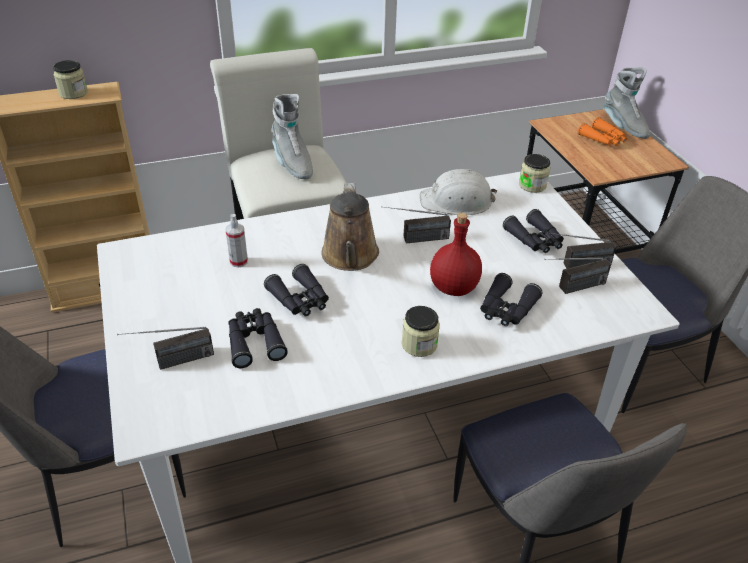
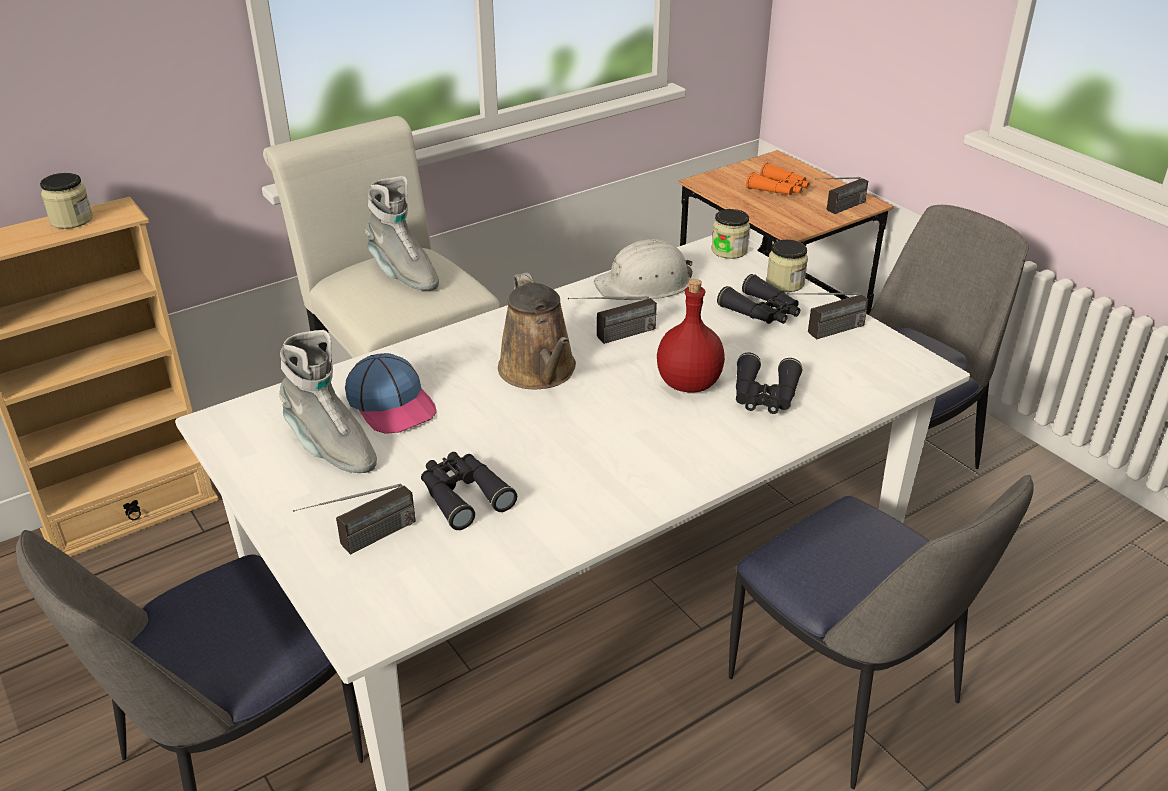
camera: 15 degrees left, 5 degrees down
spray bottle [226,214,248,268] -> cap [345,353,437,434]
black binoculars [264,264,329,316] -> none
jar [402,306,440,357] -> jar moved to [766,240,808,292]
radio [544,257,611,294] -> radio moved to [815,177,868,214]
grey boot [603,67,650,139] -> grey boot moved to [279,330,377,473]

